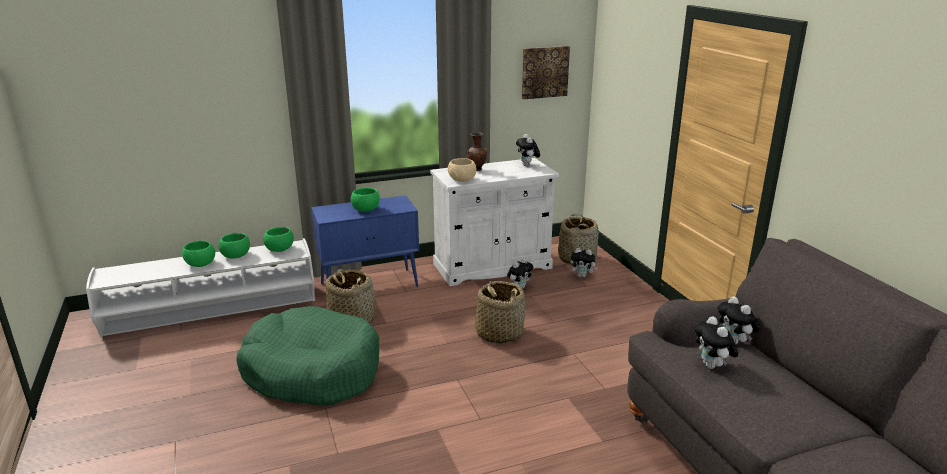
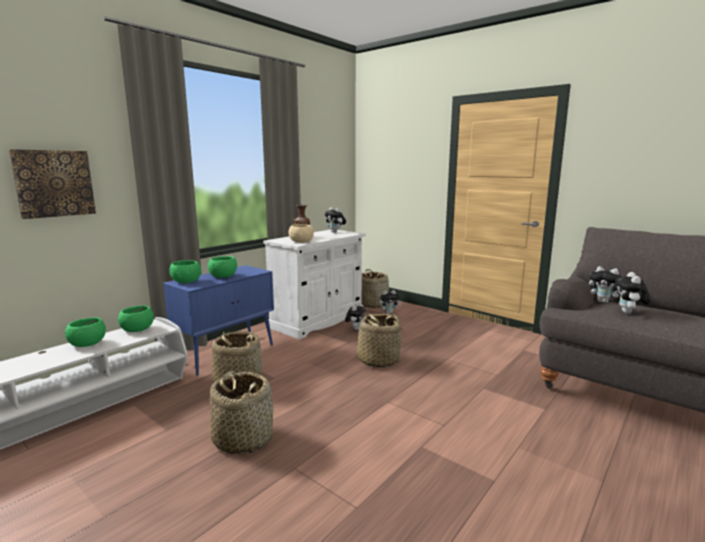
camera: 30 degrees left, 10 degrees down
green bowl [182,241,215,267] -> green bowl moved to [169,260,201,283]
green dog bed [236,306,379,405] -> basket [210,371,273,454]
picture [522,46,570,99] -> picture moved to [9,149,96,219]
plush toy [695,316,738,369] -> plush toy turned 60 degrees clockwise [615,272,651,314]

